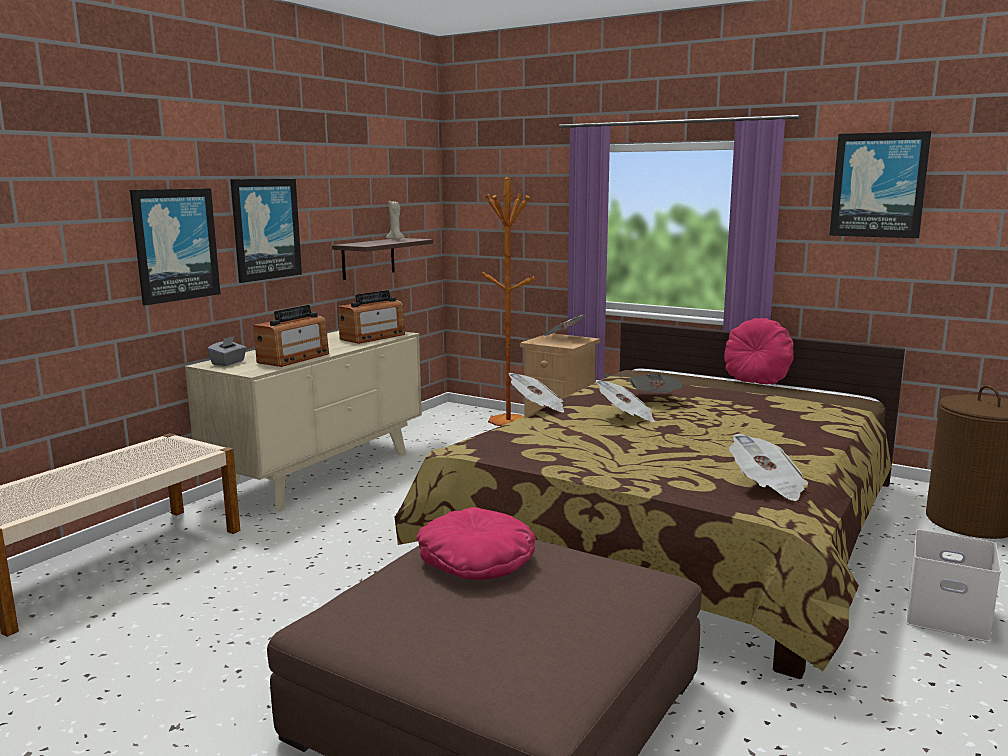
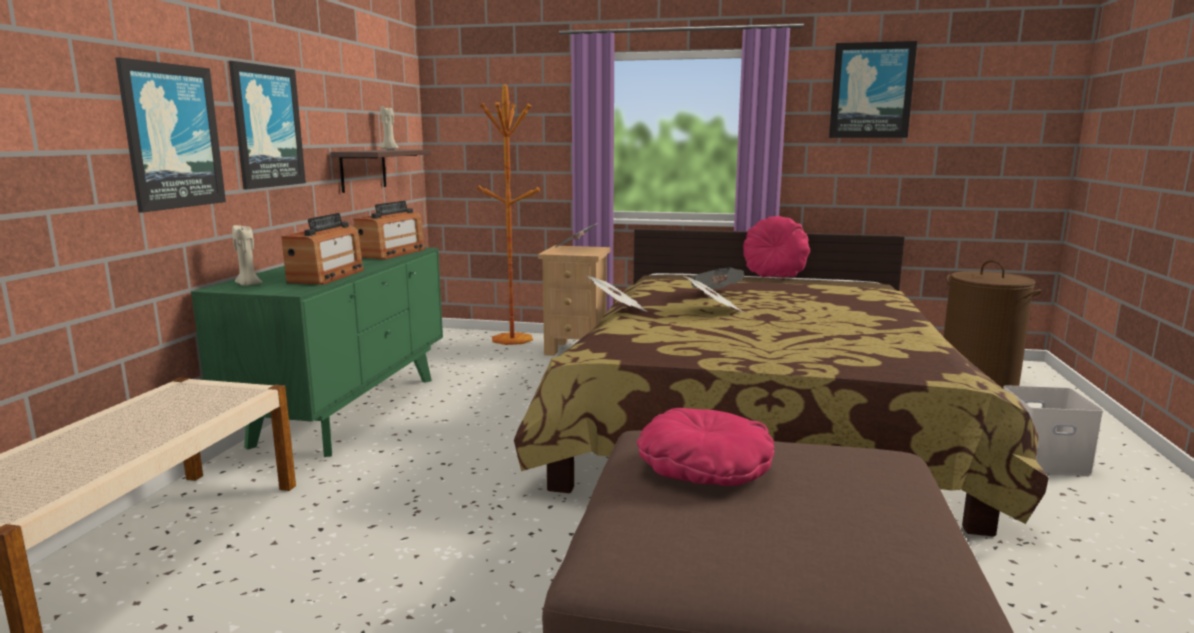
camera: 20 degrees left, 0 degrees up
beige dresser [185,331,422,511] -> green dresser [191,247,443,457]
grey tissue box [207,336,247,366] -> beige candle [232,225,263,286]
newspaper [729,434,808,501] -> none

